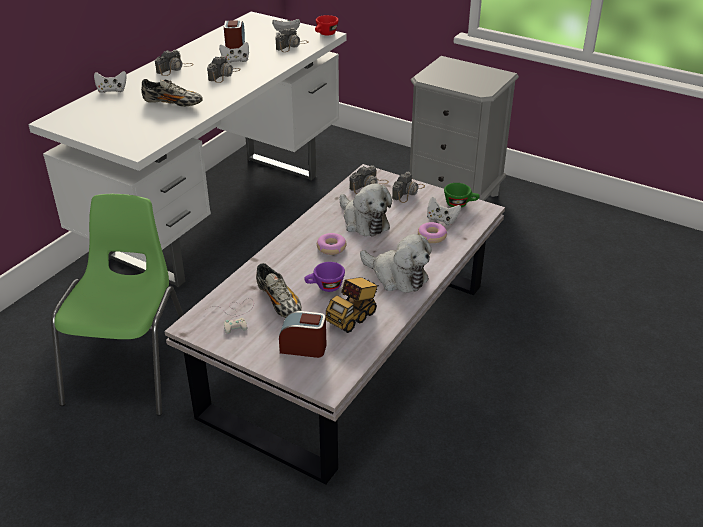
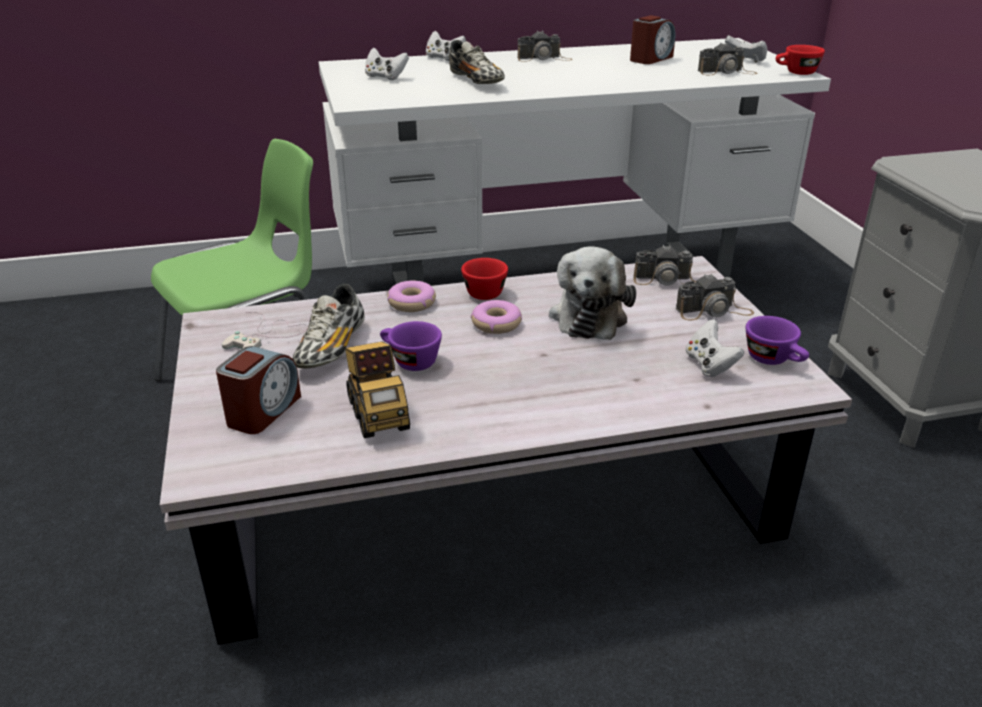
camera: 45 degrees right, 5 degrees down
camera [207,56,241,83] -> none
white game controller [219,42,249,64] -> white game controller moved to [365,48,409,80]
alarm clock [279,311,326,358] -> alarm clock turned 60 degrees clockwise [216,346,301,434]
toy truck [325,277,379,333] -> toy truck turned 105 degrees counterclockwise [345,342,410,438]
plush toy [360,234,432,293] -> none
donut [418,222,447,243] -> donut moved to [387,281,436,312]
green cup [444,183,480,208] -> purple cup [746,316,809,365]
none -> red cup [461,258,508,300]

